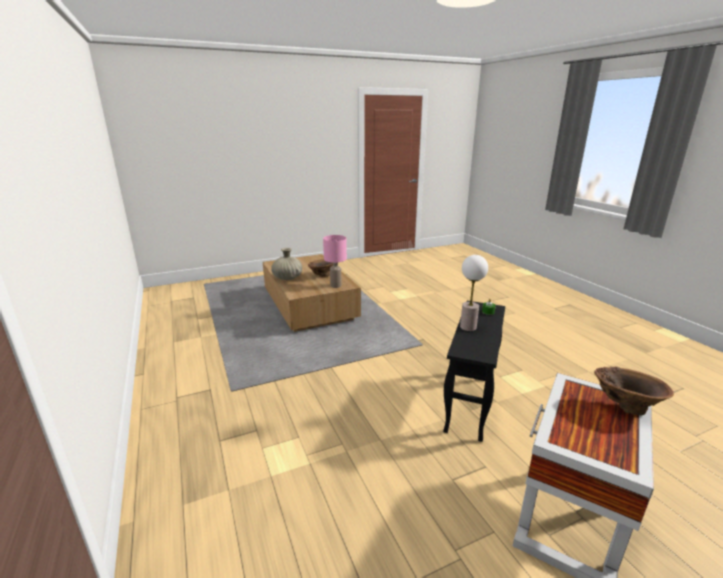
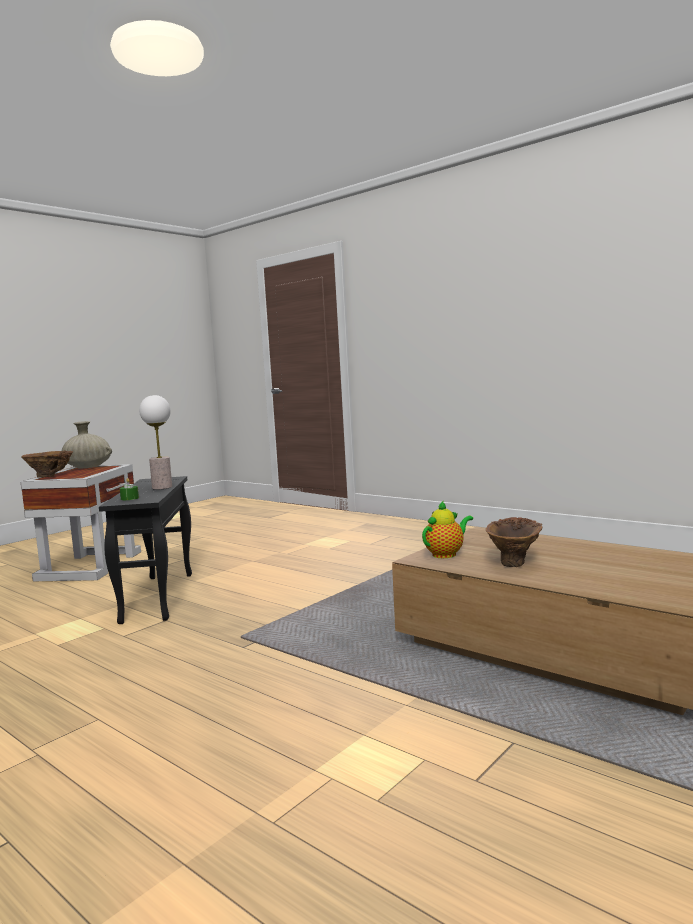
camera: 155 degrees right, 15 degrees down
beige vase [272,248,302,280] -> beige vase moved to [61,421,112,468]
pink table lamp [323,235,347,288] -> teapot [422,500,473,558]

